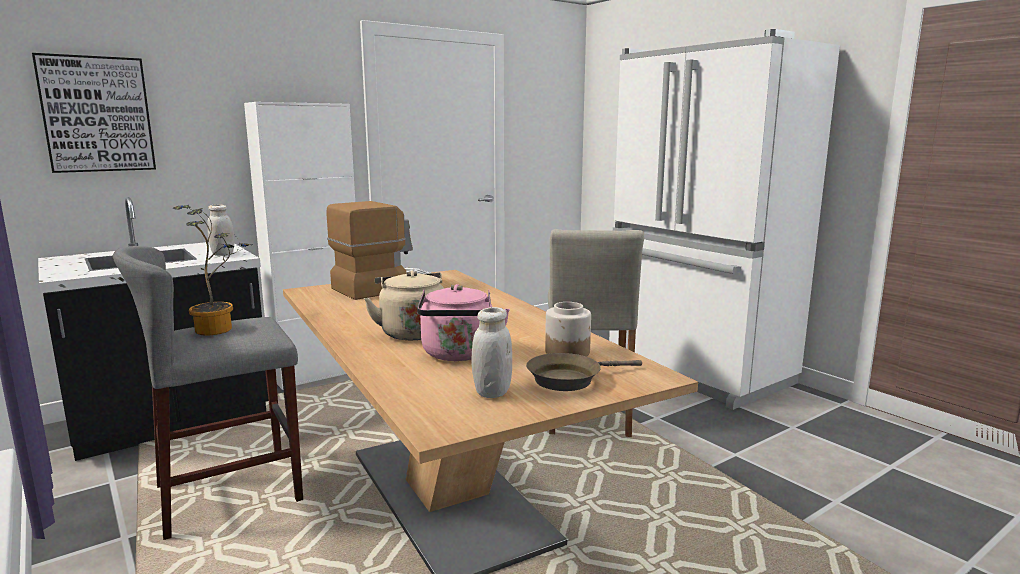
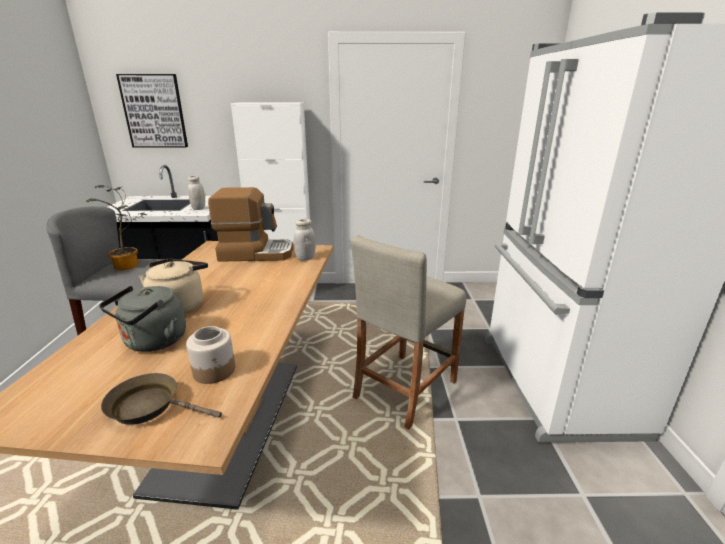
camera: 35 degrees right, 10 degrees up
pink kettle [417,284,510,361] -> grey kettle [99,286,186,352]
white jar [471,307,512,398] -> white jar moved to [294,219,316,261]

